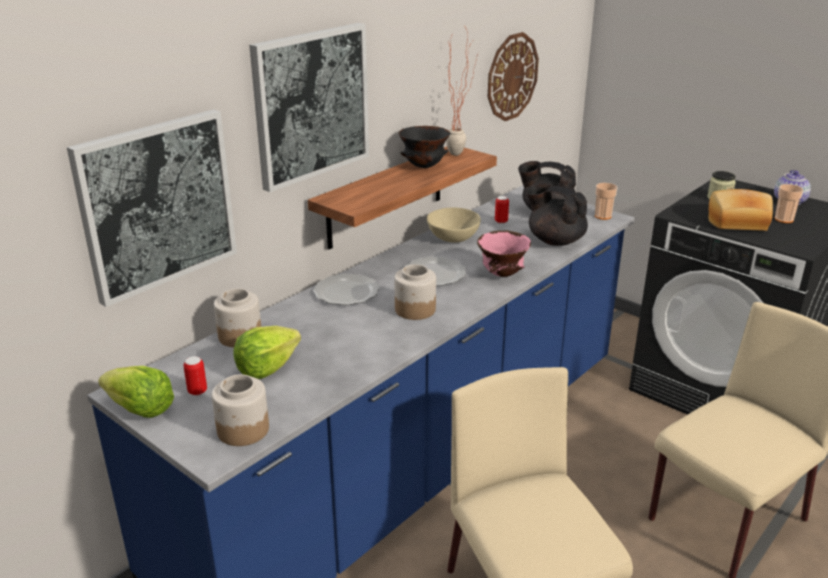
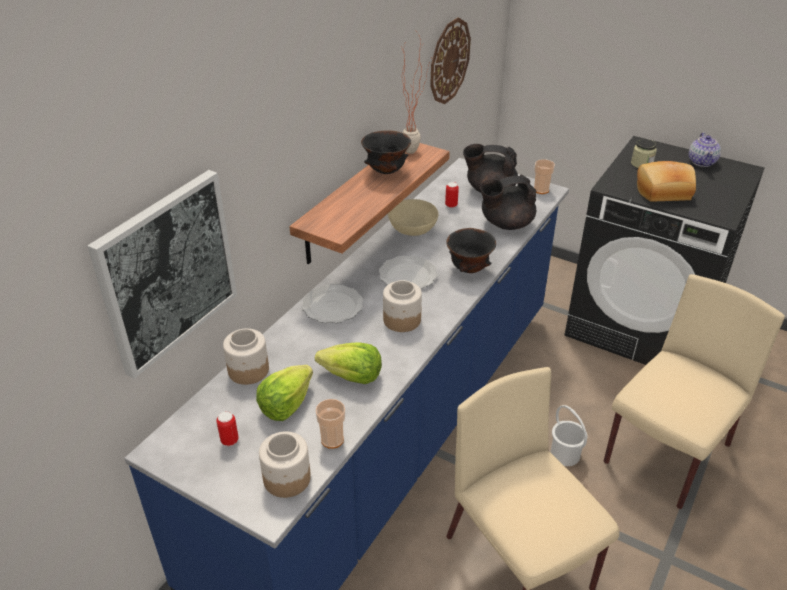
camera: 10 degrees left, 10 degrees up
lettuce [98,366,174,418] -> lettuce moved to [315,342,382,384]
picture [249,23,369,192] -> none
pink bowl [477,230,531,277] -> black bowl [446,228,496,273]
black teapot [526,184,588,246] -> black teapot turned 45 degrees counterclockwise [480,175,536,230]
cup [775,184,803,223] -> cup moved to [315,399,345,449]
none -> white bucket [550,405,587,466]

